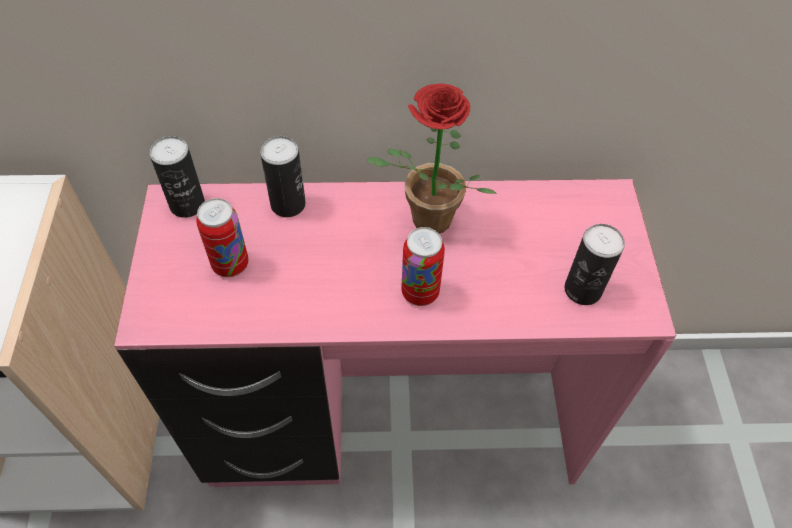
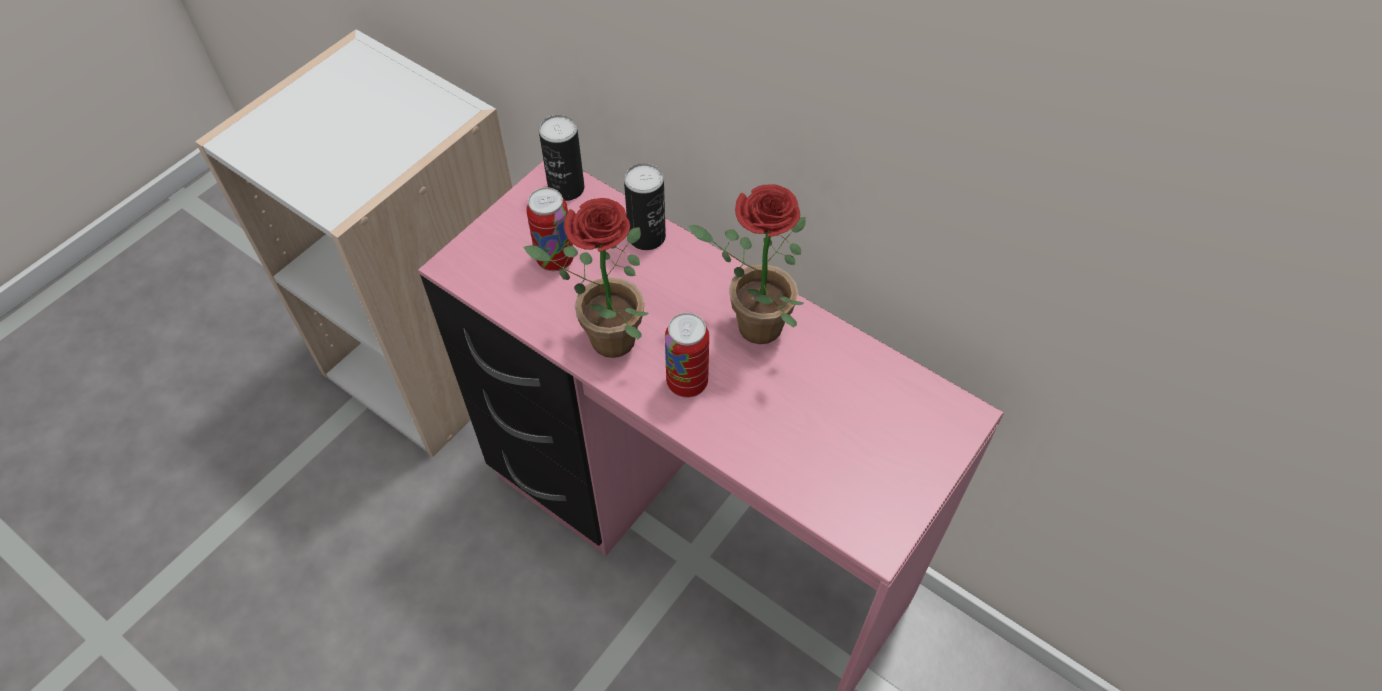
camera: 40 degrees right, 0 degrees up
can [564,224,625,305] -> none
none -> potted plant [523,198,649,358]

